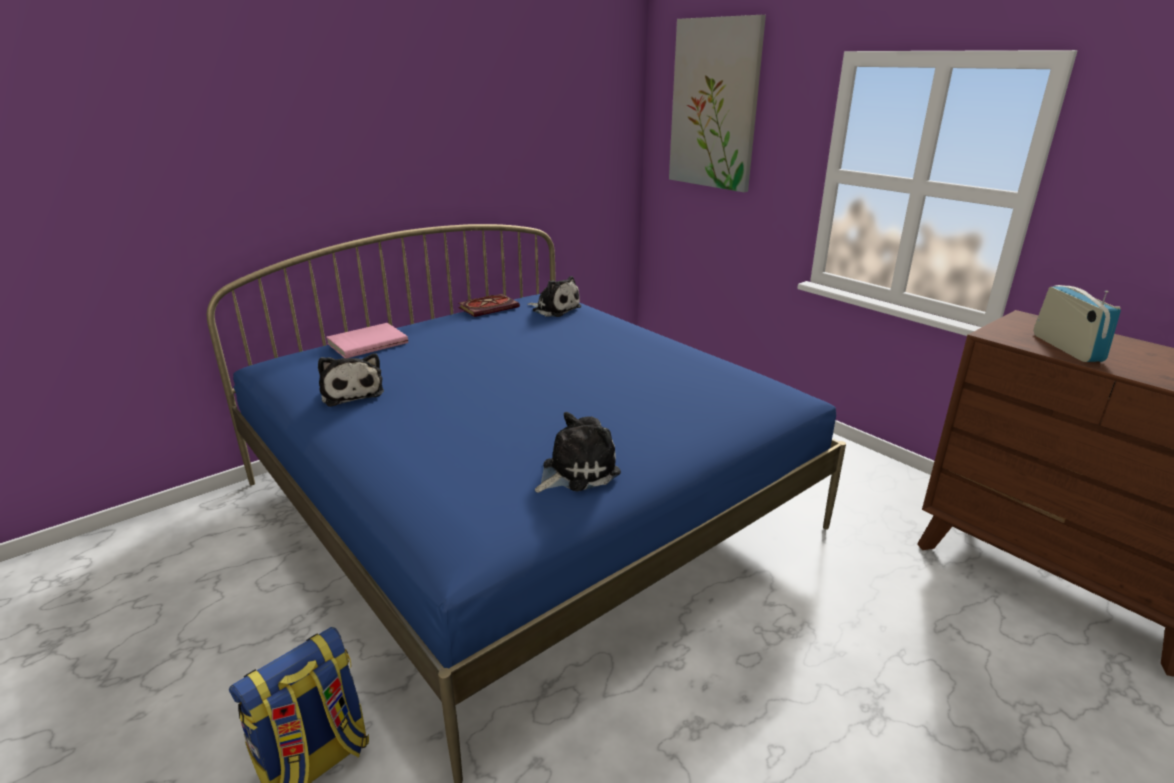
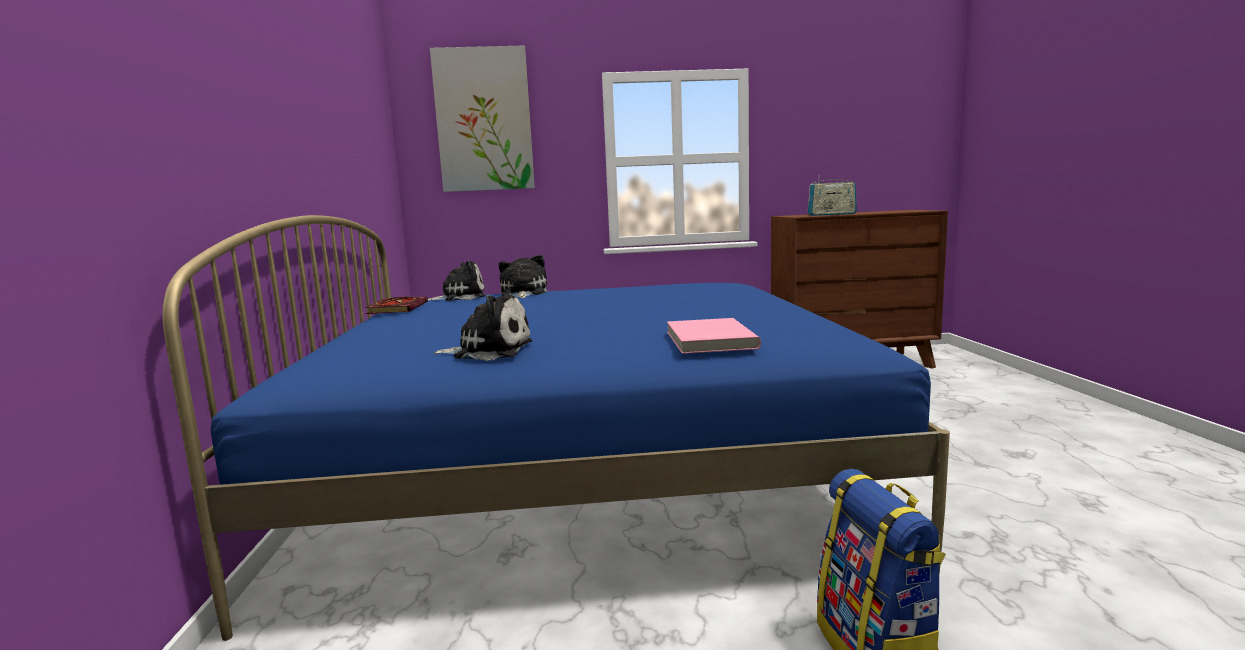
camera: 55 degrees left, 15 degrees down
pink book [326,323,408,358] -> pink book moved to [667,318,761,354]
plush toy [535,412,621,493] -> plush toy moved to [499,255,547,298]
radio [1034,285,1121,362] -> radio turned 150 degrees clockwise [808,176,857,216]

